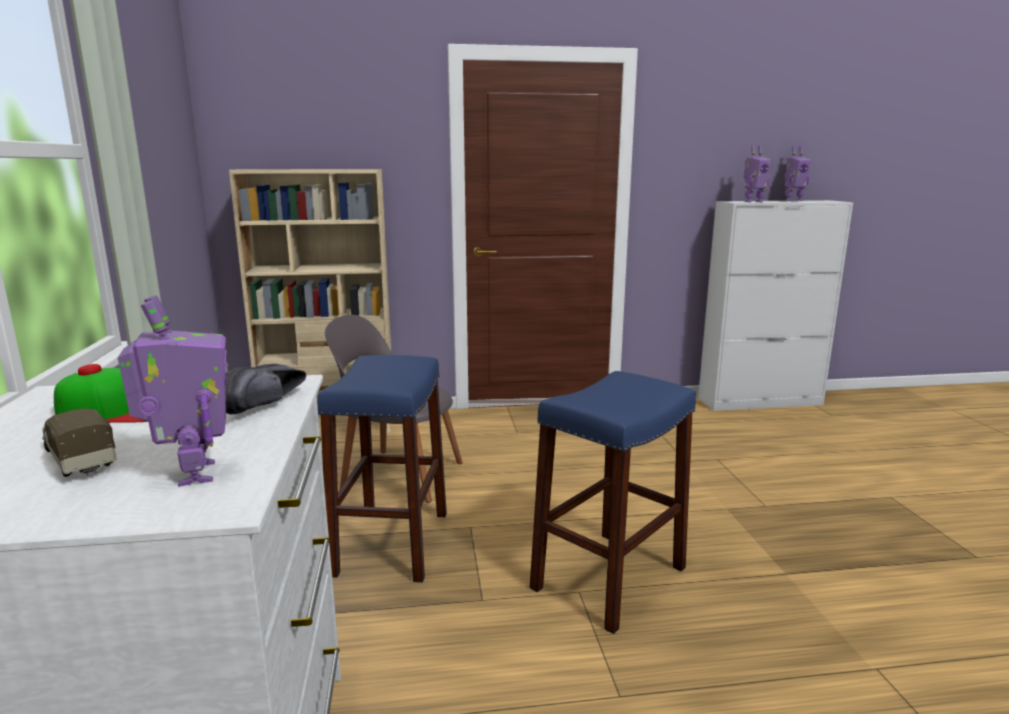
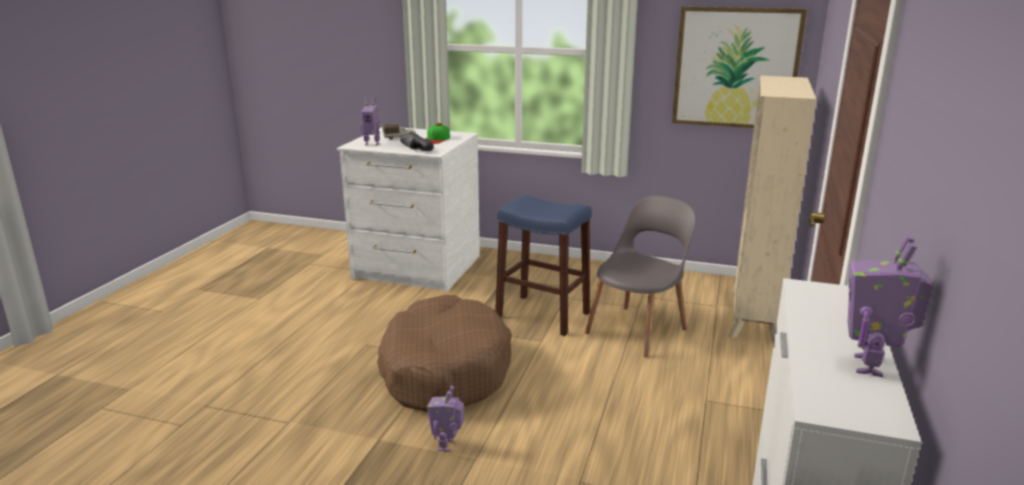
camera: 115 degrees right, 5 degrees up
blue stool [530,371,696,634] -> brown dog bed [377,295,512,412]
toy robot [744,145,771,203] -> toy robot moved to [427,386,464,452]
none -> picture [672,6,807,128]

